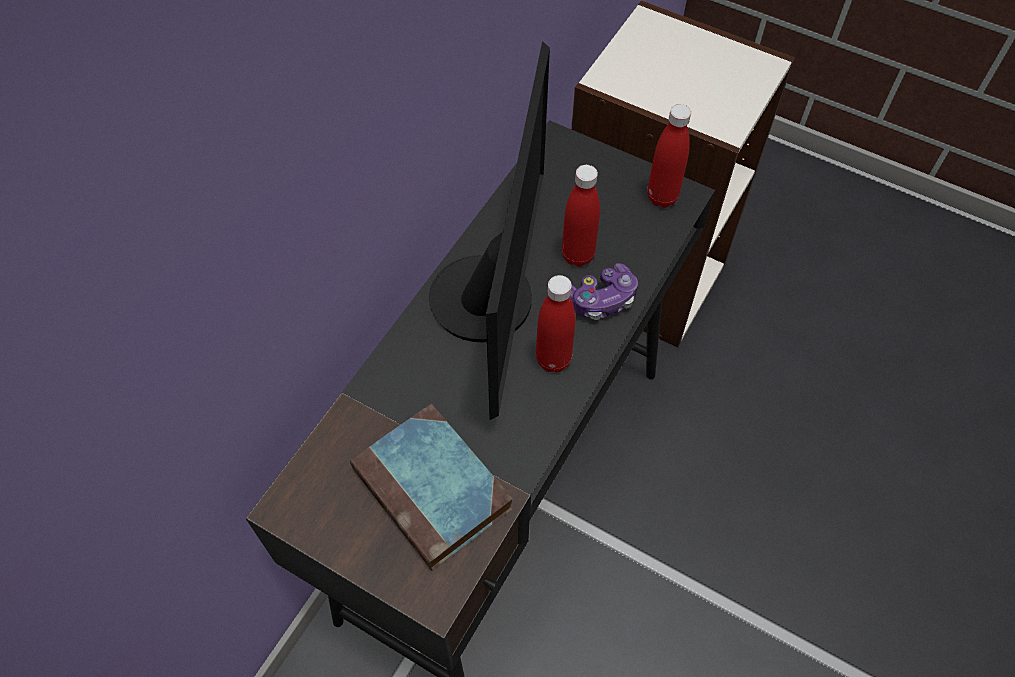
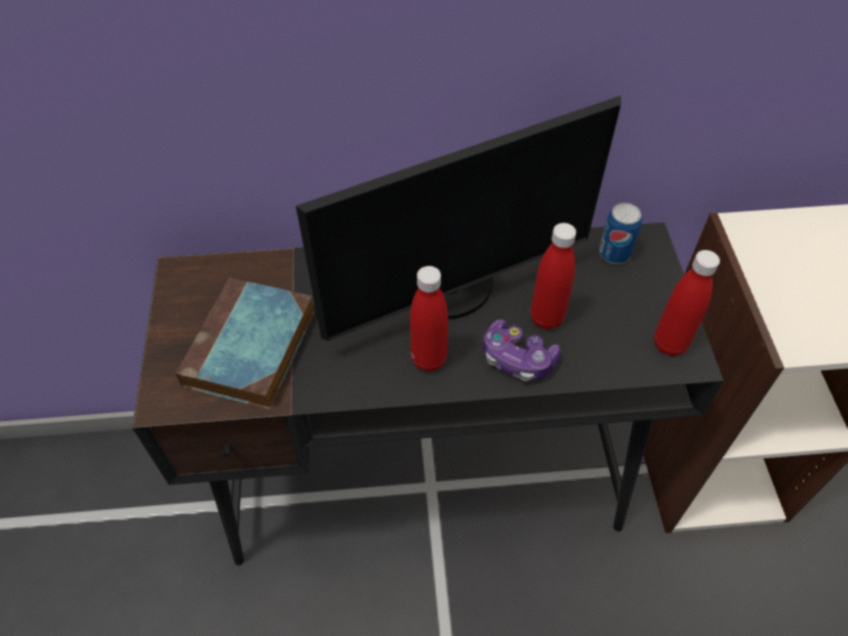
camera: 55 degrees right, 5 degrees down
none -> can [599,203,642,264]

